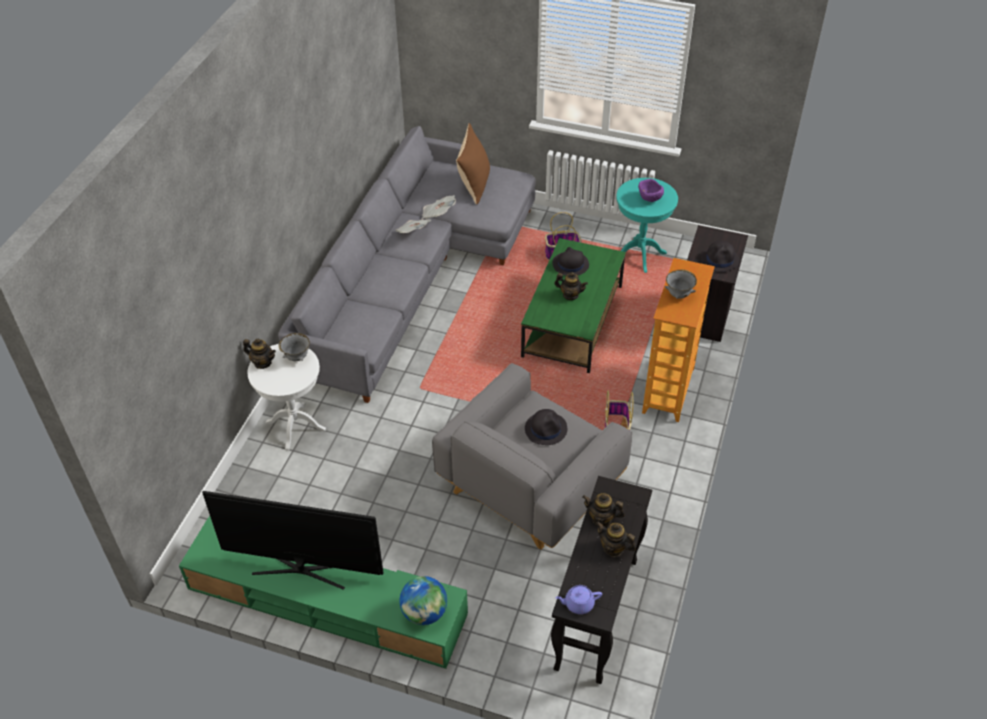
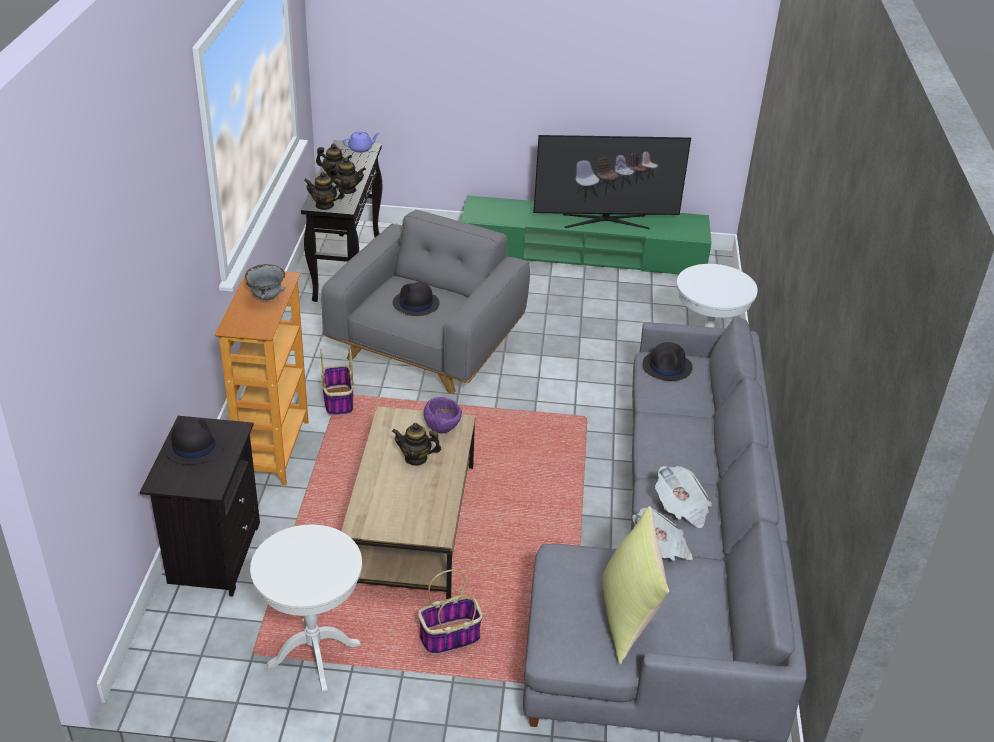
camera: 165 degrees right, 10 degrees down
teapot [243,339,276,369] -> teapot moved to [304,172,345,210]
grey bowl [279,333,310,361] -> none
globe [399,576,447,625] -> none
brown pillow [456,123,490,204] -> yellow pillow [602,506,669,664]
green coffee table [521,238,626,373] -> brown coffee table [341,407,476,599]
black hat [552,247,589,276] -> black hat moved to [642,342,693,381]
turquoise side table [616,178,678,273] -> white side table [250,524,362,692]
purple bowl [638,179,664,202] -> purple bowl moved to [424,397,462,433]

